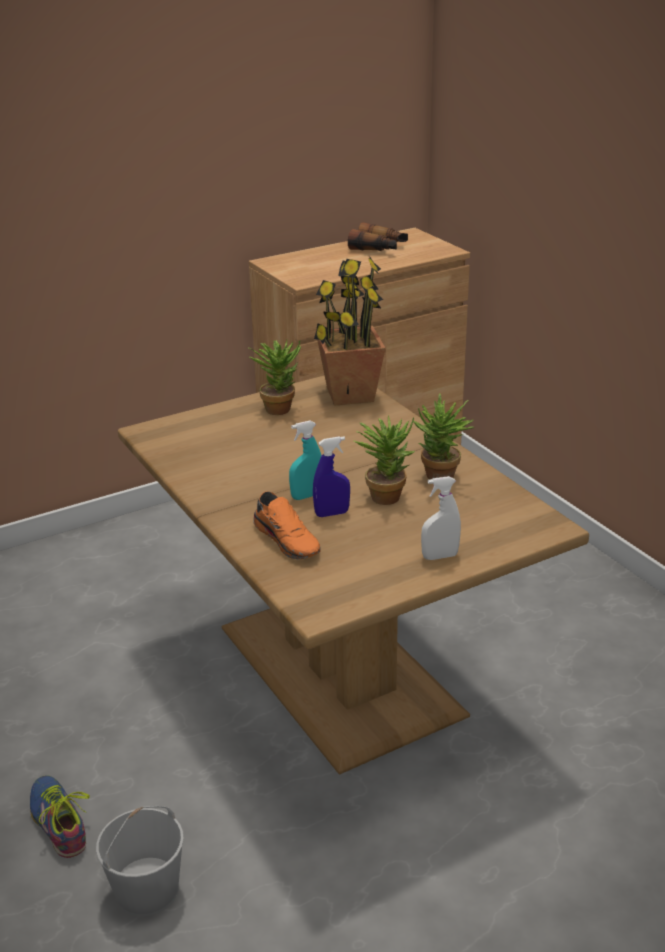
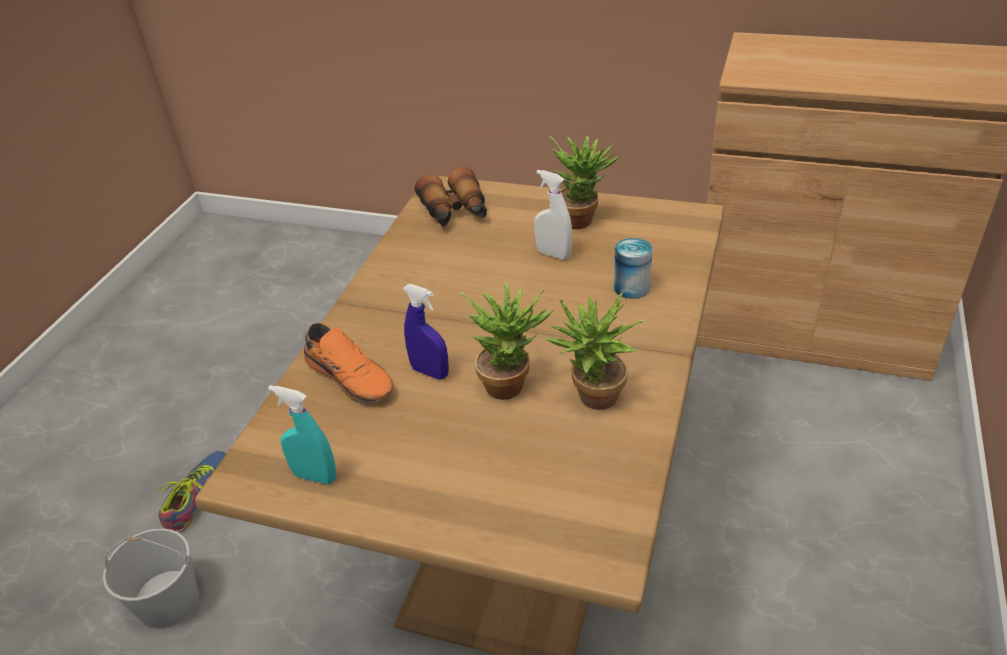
camera: 50 degrees right, 10 degrees up
orange shoe [253,491,321,560] -> orange shoe turned 60 degrees counterclockwise [304,323,394,404]
turquoise spray bottle [289,420,322,500] -> turquoise spray bottle moved to [268,385,337,485]
potted plant [314,257,386,406] -> none
binoculars [348,222,408,251] -> binoculars moved to [415,167,487,227]
white spray bottle [421,476,461,560] -> white spray bottle moved to [534,170,572,260]
none -> can [614,238,652,299]

